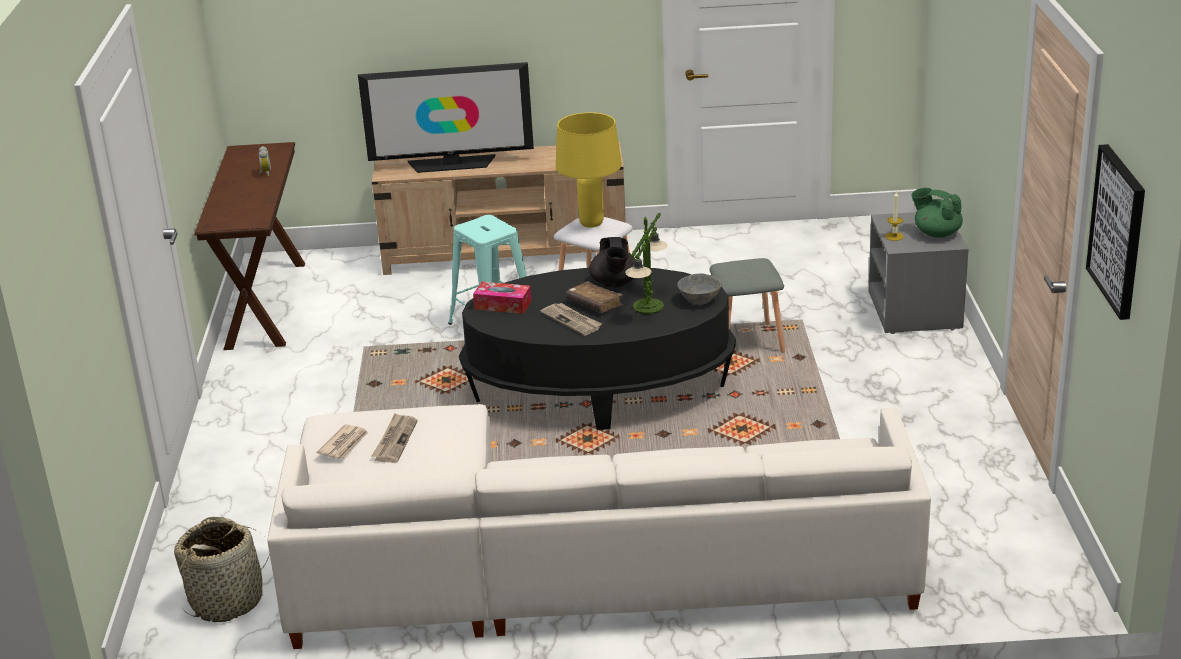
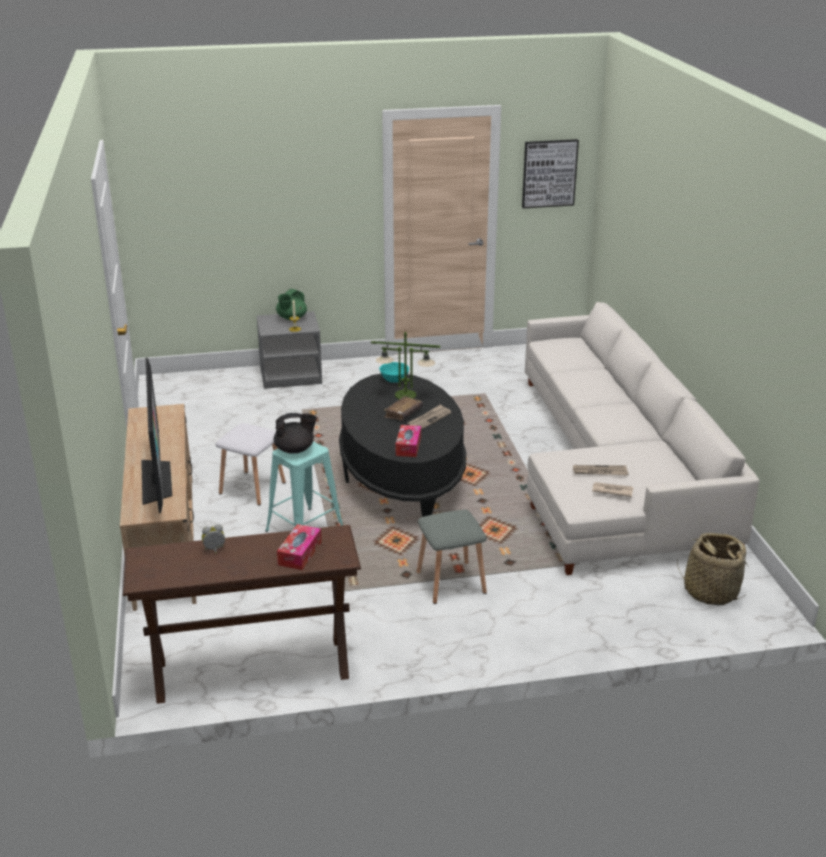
camera: 100 degrees left, 0 degrees up
yellow table lamp [556,112,622,228] -> none
black teapot [589,237,635,287] -> black teapot moved to [274,413,317,454]
grey bowl [677,273,721,305] -> turquoise bowl [379,362,409,383]
grey stool [709,258,785,353] -> grey stool moved to [417,509,487,604]
none -> tissue box [277,524,322,570]

